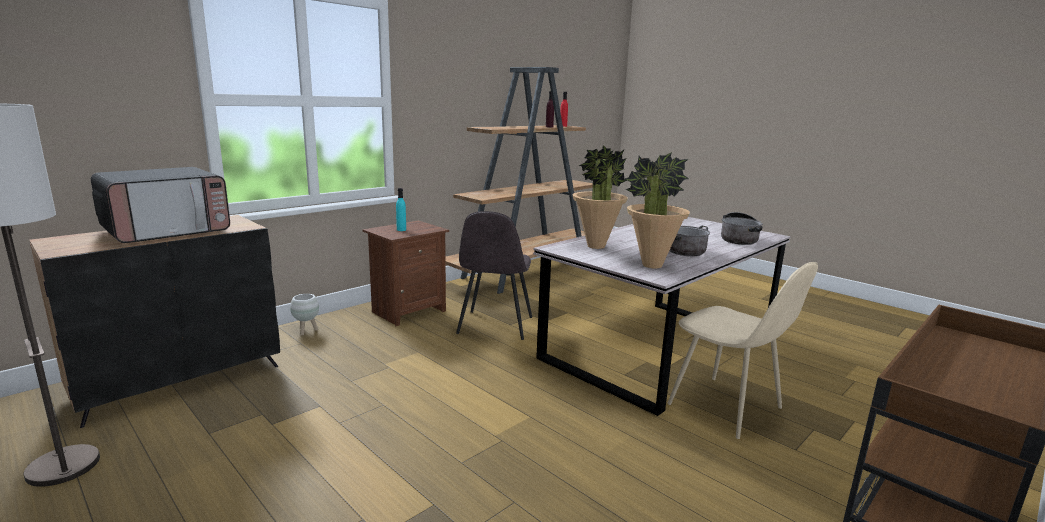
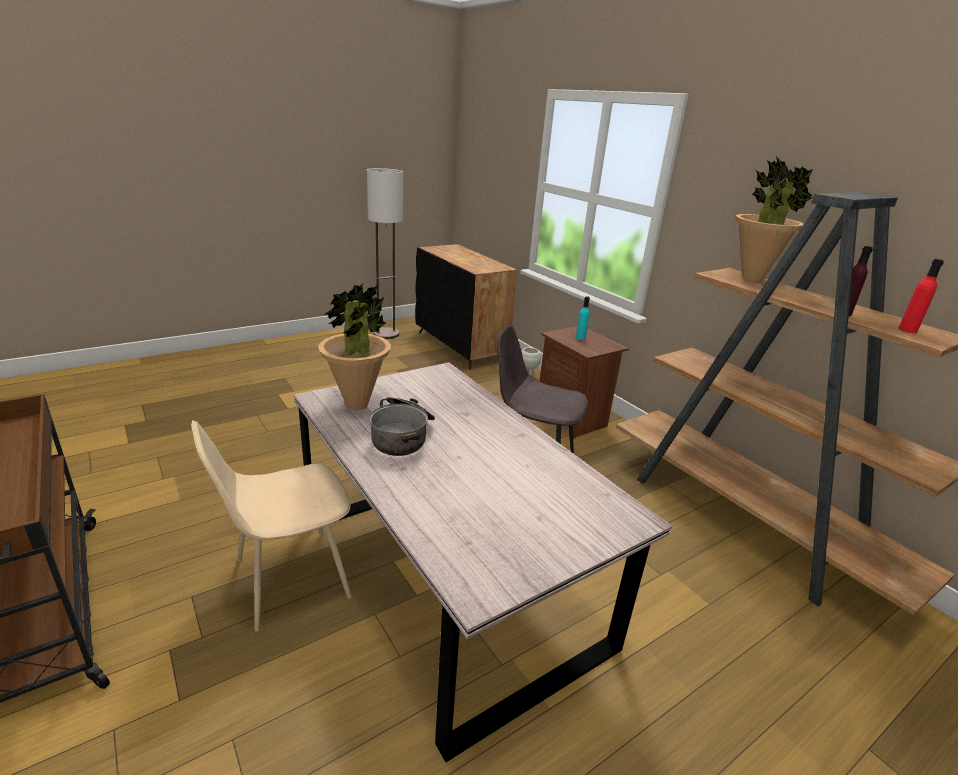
camera: 100 degrees right, 10 degrees up
microwave [91,167,230,243] -> none
potted plant [572,145,628,249] -> potted plant moved to [736,157,813,281]
cooking pot [721,212,763,245] -> none

